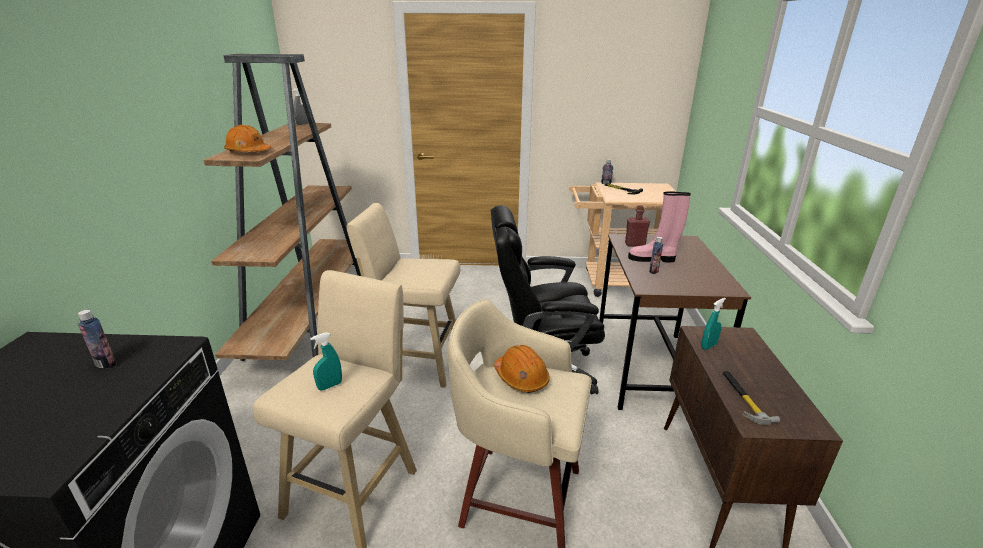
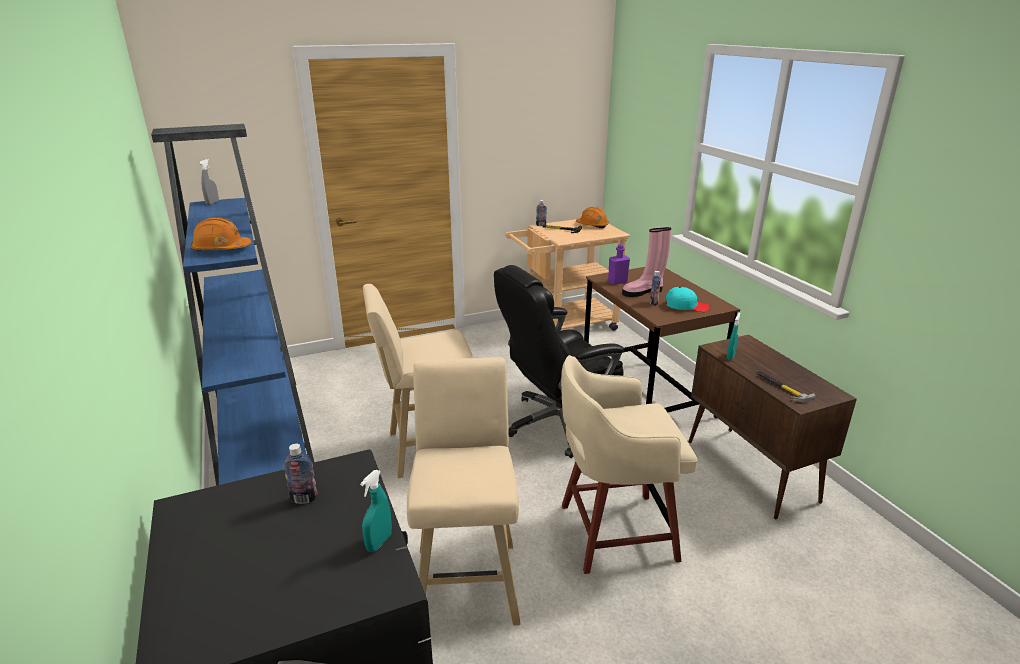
camera: 25 degrees left, 0 degrees up
brown bookcase [204,54,361,361] -> blue bookcase [151,124,314,486]
turquoise spray bottle [310,332,342,390] -> turquoise spray bottle moved to [360,470,392,552]
orange hard hat [494,345,550,393] -> orange hard hat moved to [576,207,609,229]
red bottle [625,205,650,247] -> purple bottle [608,244,630,285]
none -> turquoise cap [666,287,710,312]

